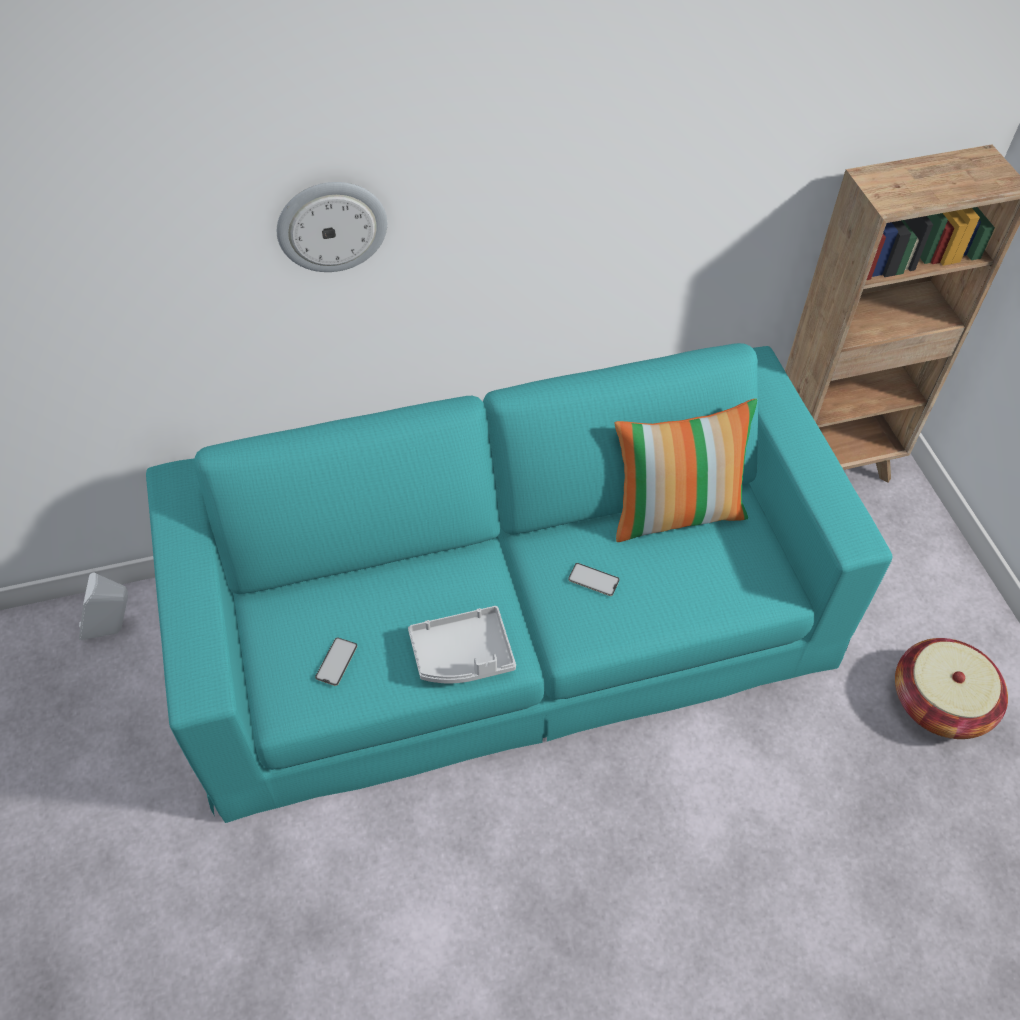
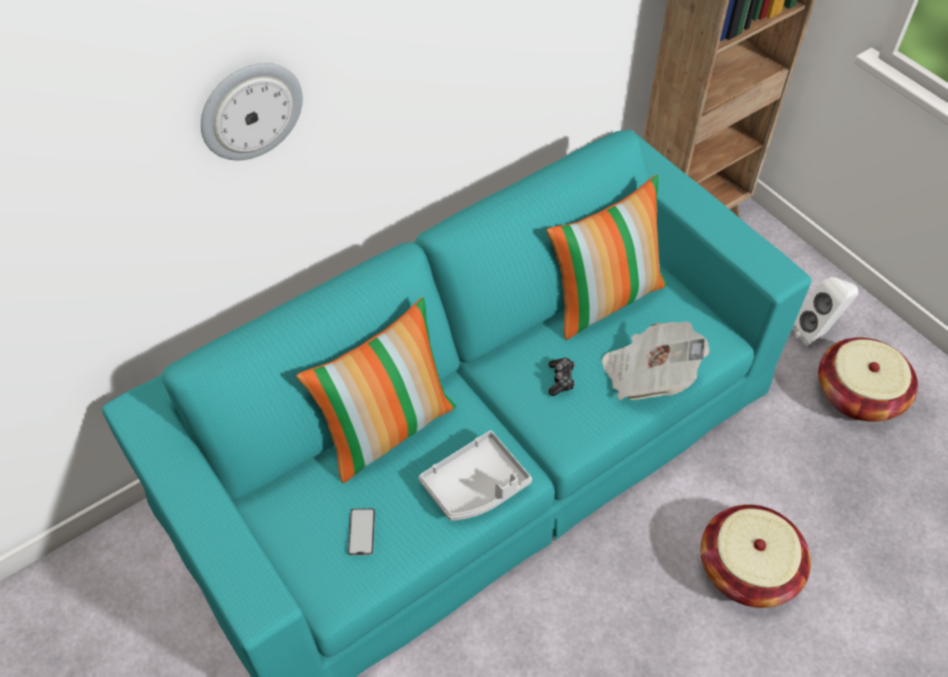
camera: 20 degrees left, 0 degrees up
white speaker [79,572,128,640] -> white speaker moved to [792,277,858,346]
phone [568,563,620,596] -> game controller [548,358,575,396]
none -> pillow [296,297,456,483]
none -> newspaper [602,321,710,400]
none -> basket [701,504,811,608]

